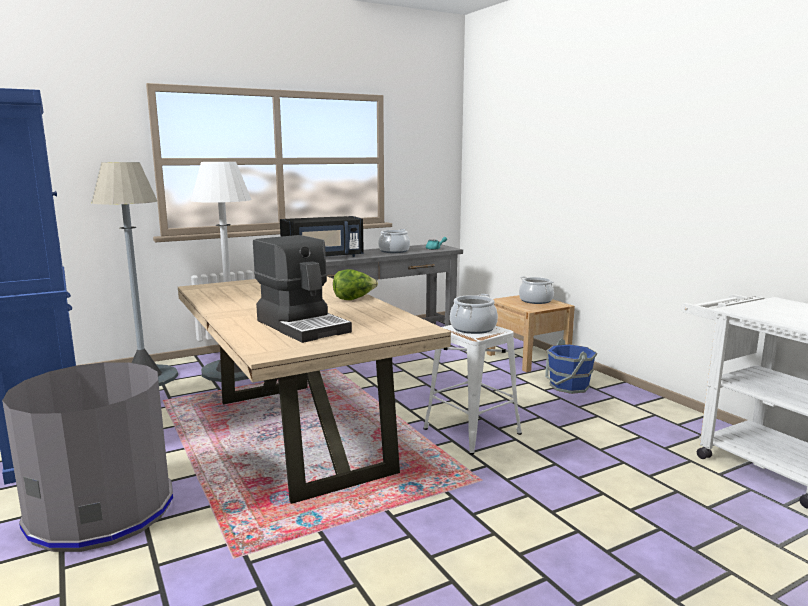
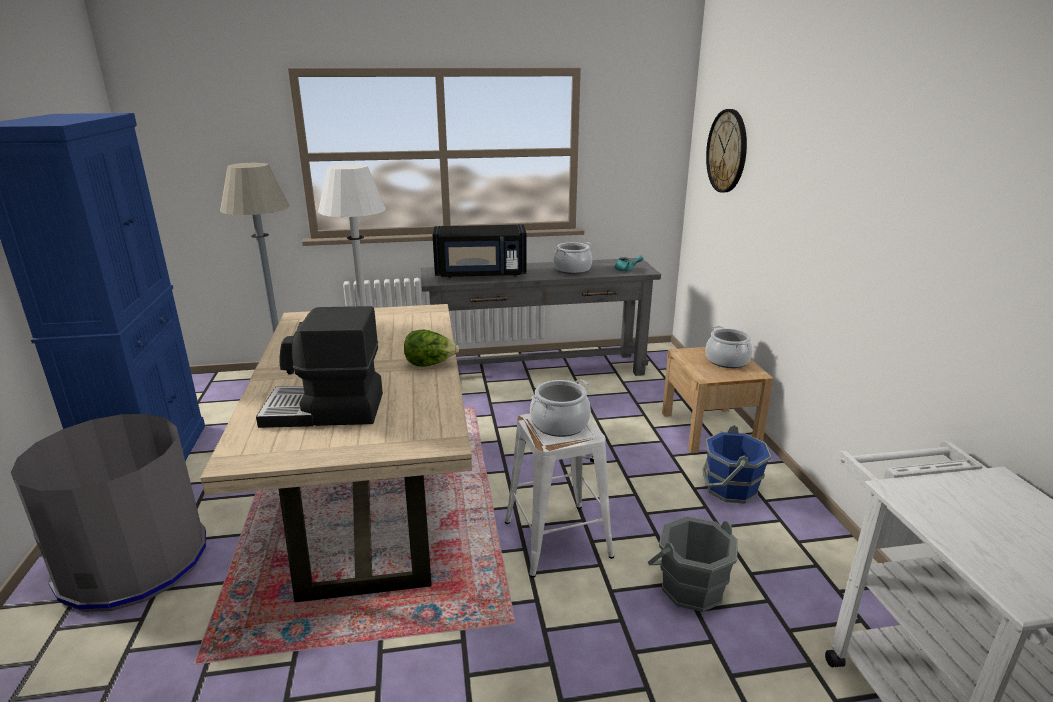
camera: 20 degrees right, 10 degrees up
coffee machine [253,235,352,343] -> coffee machine turned 105 degrees clockwise [256,306,383,428]
none -> grey bucket [648,516,738,612]
none -> wall clock [706,109,747,193]

